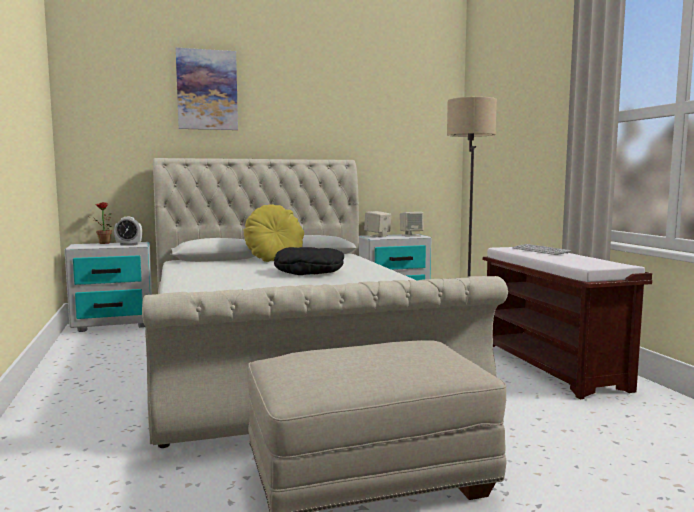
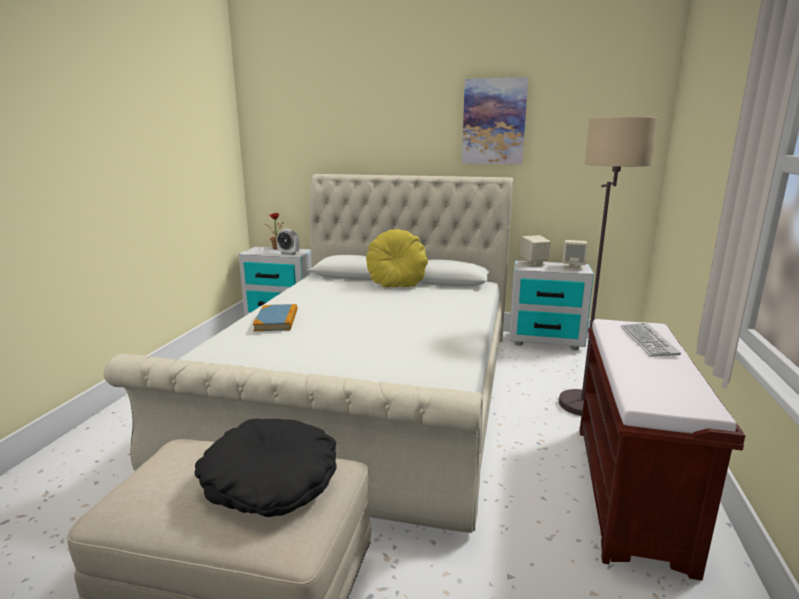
camera: 30 degrees right, 10 degrees up
picture [176,48,238,130] -> picture moved to [462,77,528,164]
black pillow [274,247,344,275] -> black pillow moved to [195,419,337,517]
none -> book [253,304,297,331]

